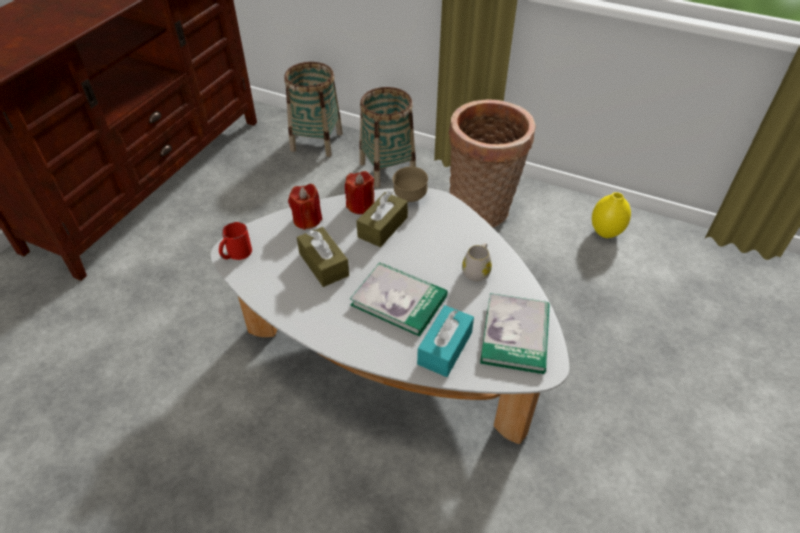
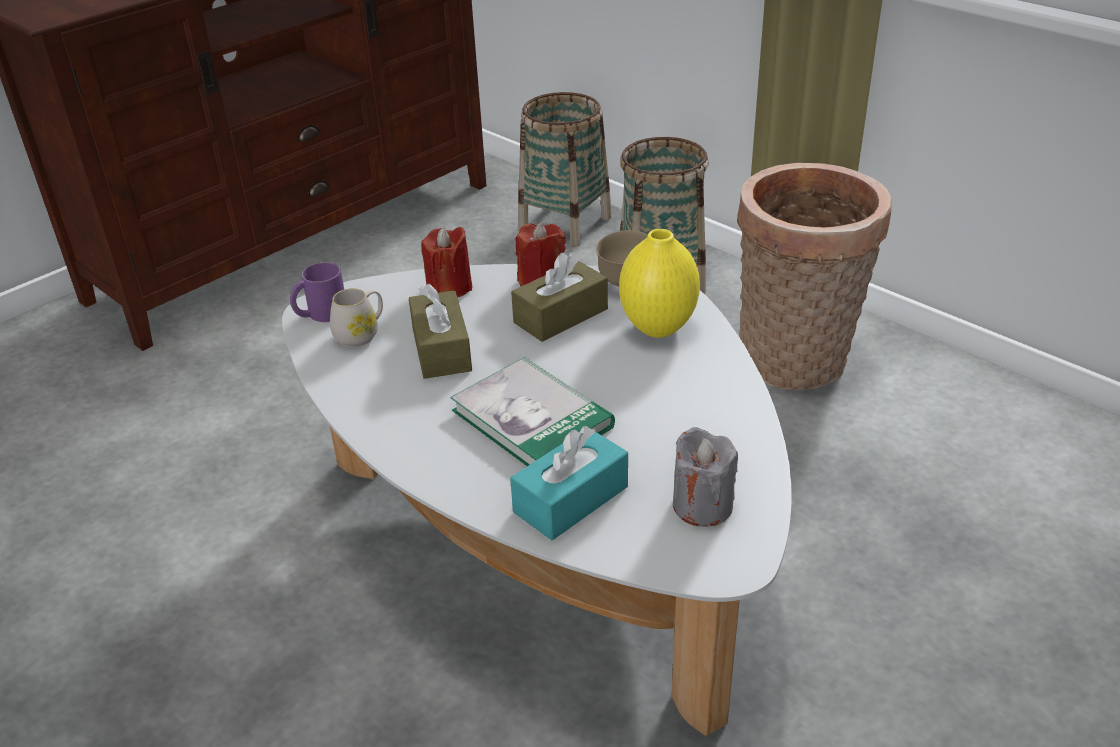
camera: 20 degrees right, 10 degrees down
red mug [219,222,252,260] -> purple mug [290,262,344,322]
white mug [462,243,492,281] -> white mug moved to [330,288,383,347]
book [480,293,550,374] -> grey candle [673,427,738,527]
yellow vase [592,192,631,238] -> yellow vase moved to [619,229,700,338]

